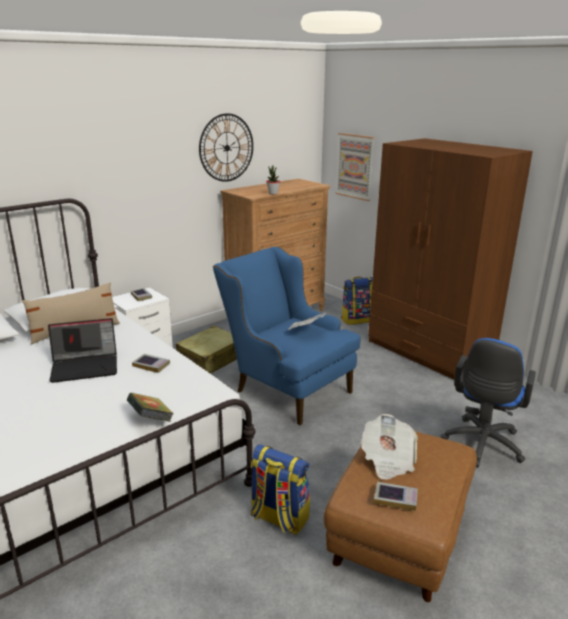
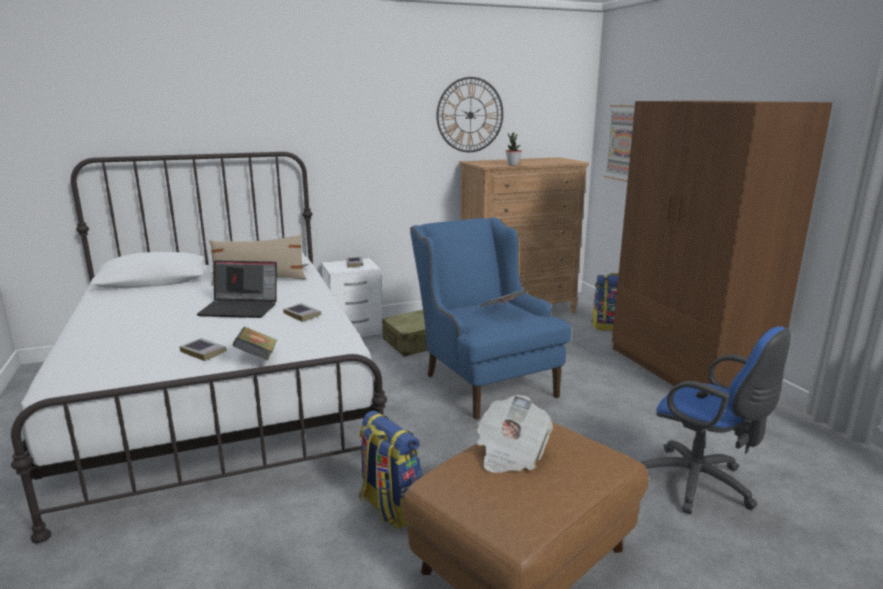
camera: 20 degrees right, 5 degrees down
book [374,481,418,511] -> book moved to [179,338,227,361]
blue office chair [441,338,536,468] -> blue office chair turned 90 degrees counterclockwise [640,326,791,514]

